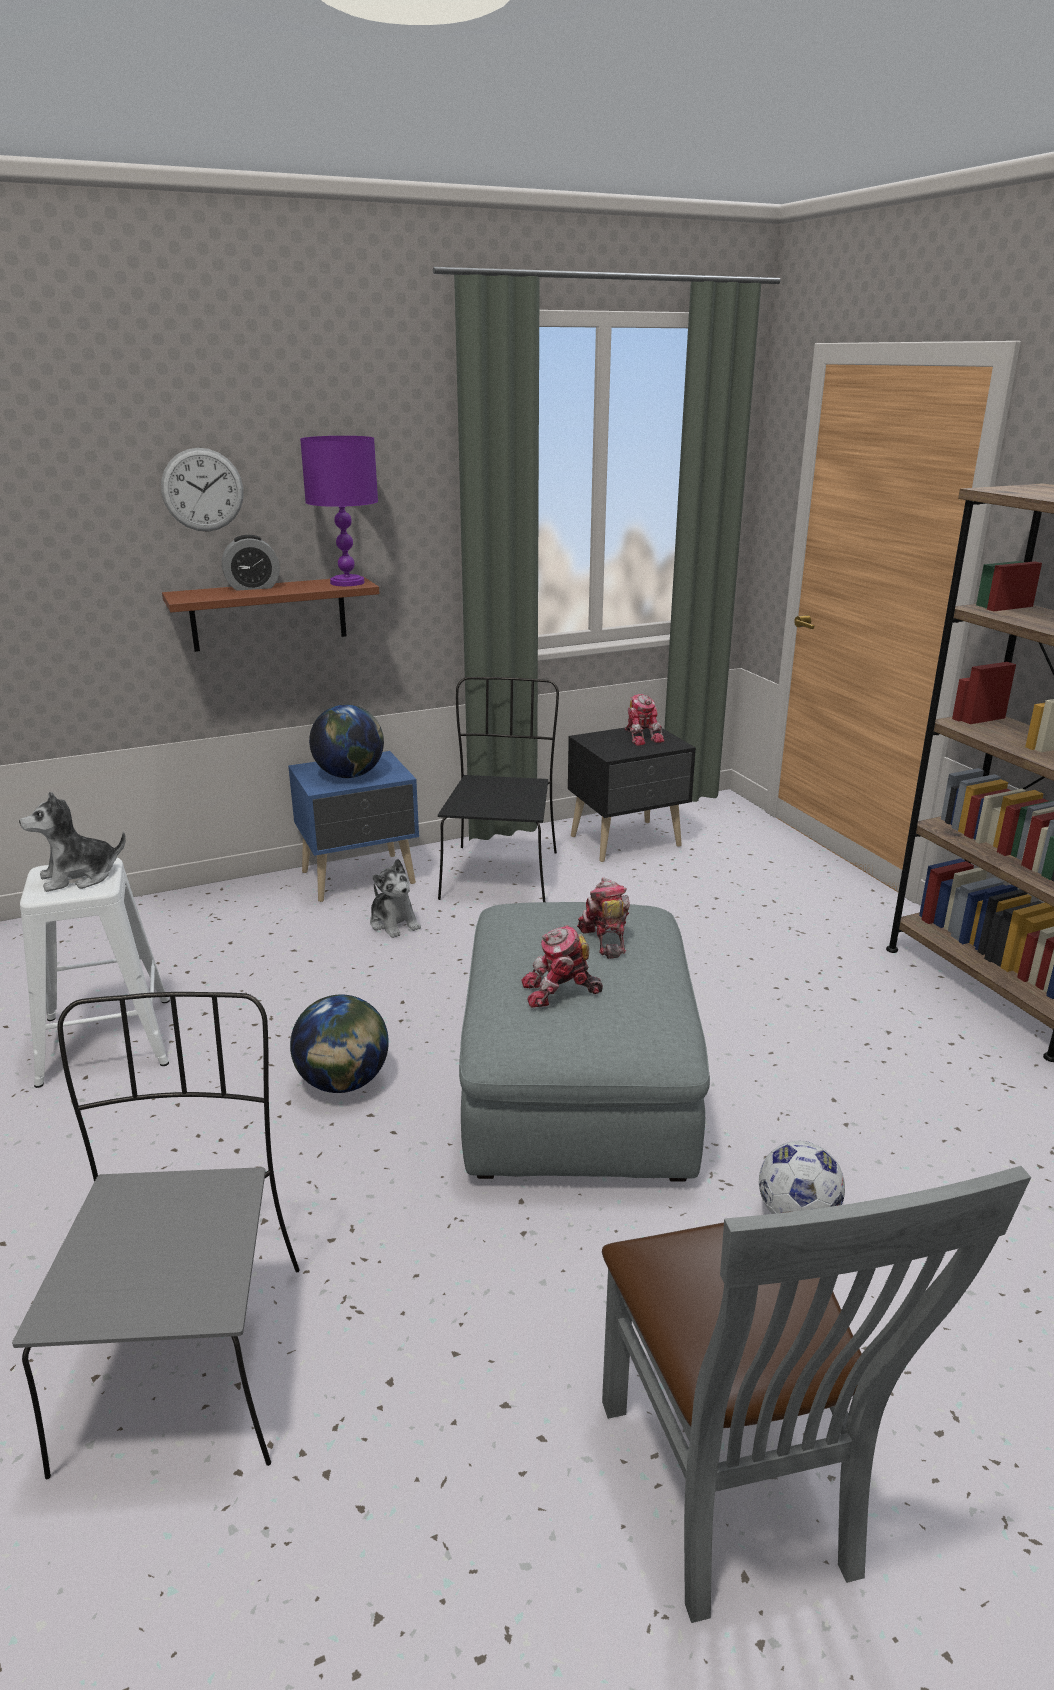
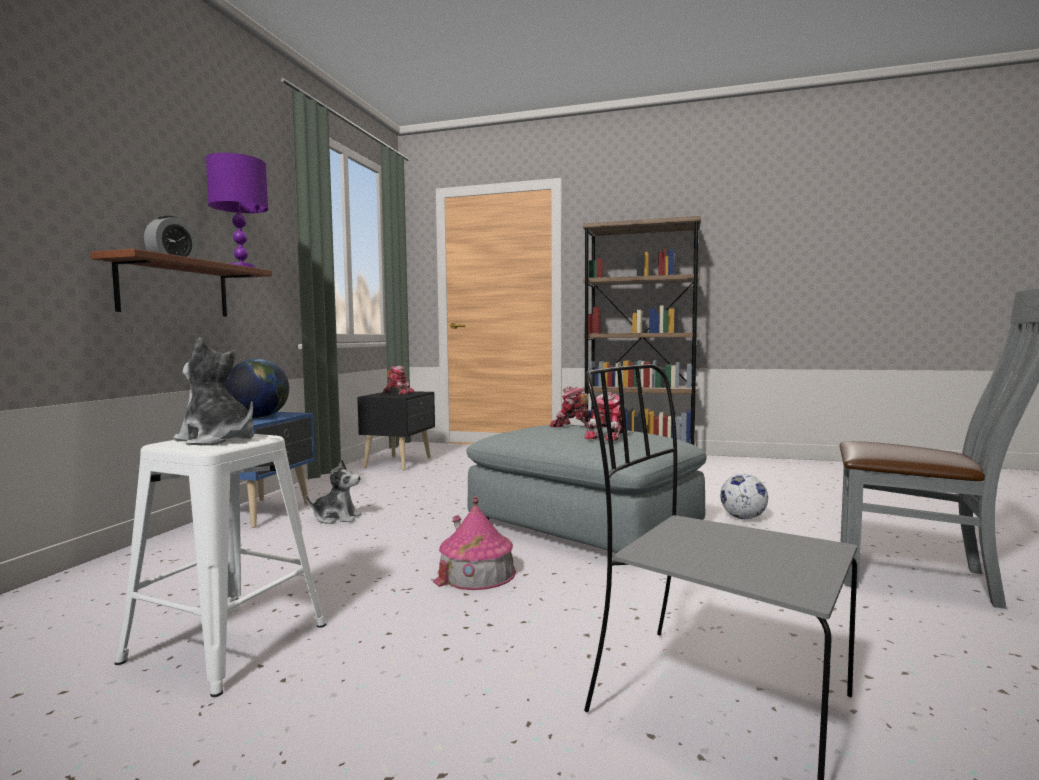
camera: 50 degrees left, 20 degrees down
plush toy [19,792,126,892] -> plush toy turned 105 degrees clockwise [173,337,254,445]
wall clock [161,448,244,532] -> none
globe [290,995,389,1093] -> toy house [433,496,516,590]
black chair [438,677,559,902] -> none

